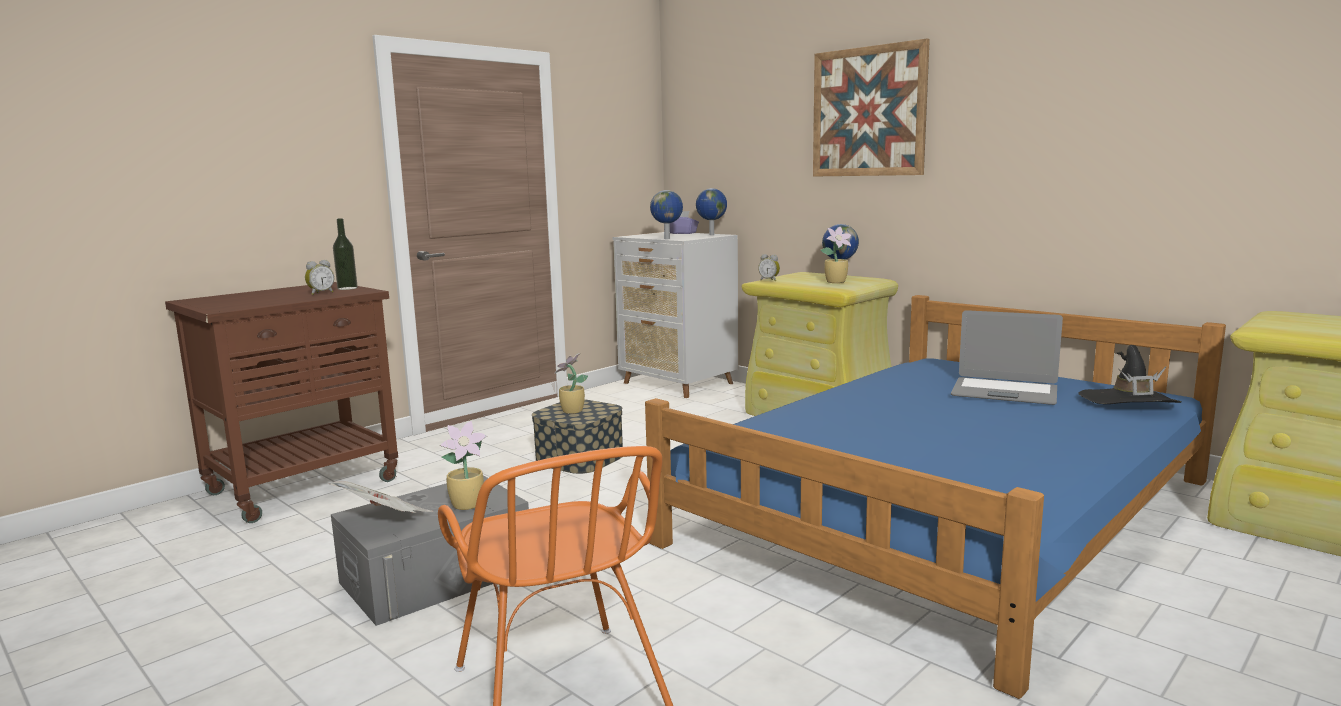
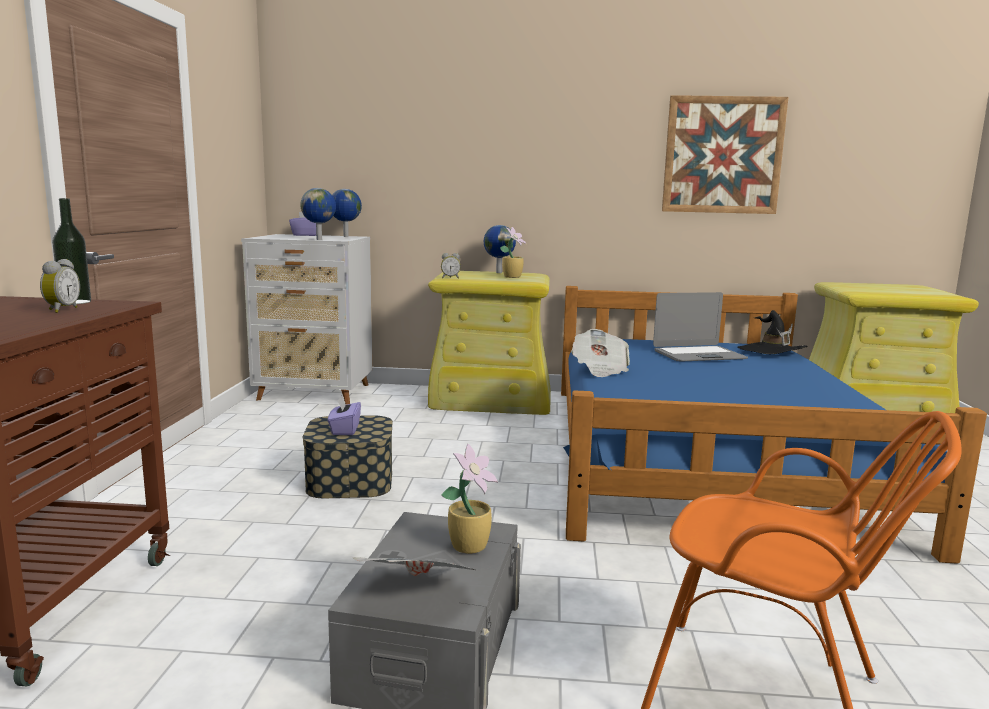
camera: 40 degrees left, 0 degrees up
potted plant [554,353,588,414] -> purple tissue box [328,396,361,435]
picture [813,39,930,177] -> picture moved to [662,95,788,214]
none -> newspaper [571,329,630,377]

